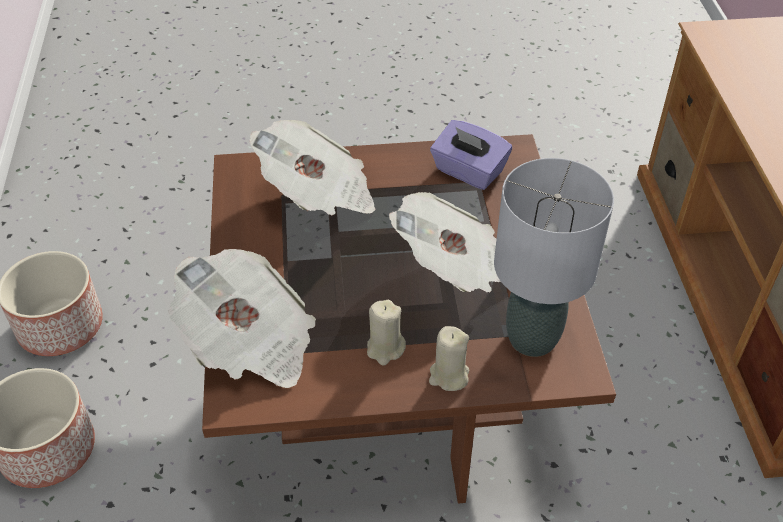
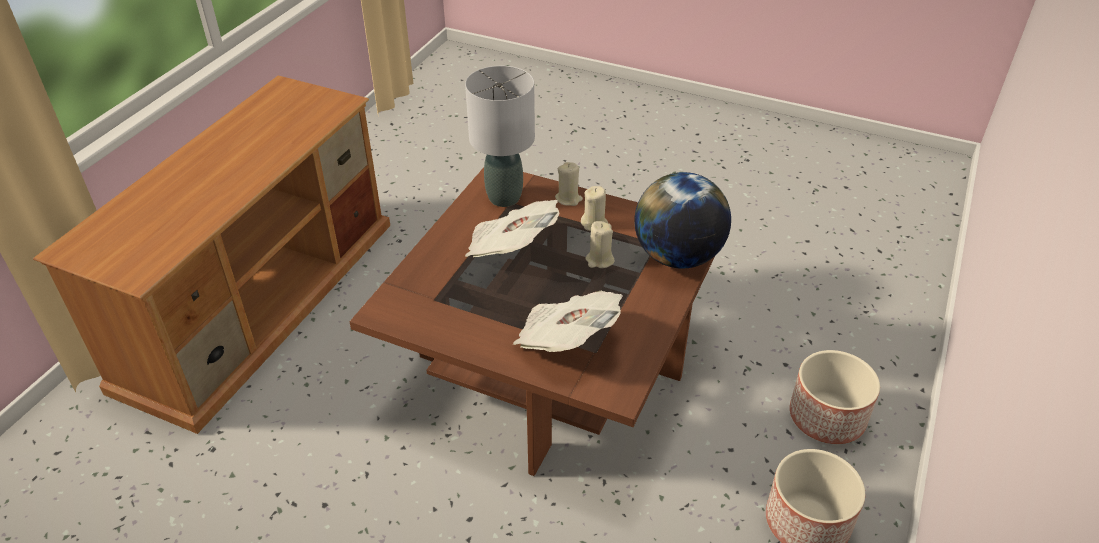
camera: 150 degrees left, 5 degrees down
newspaper [168,249,316,388] -> globe [634,172,731,269]
purple tissue box [430,120,512,190] -> none
none -> beige candle [586,221,614,268]

